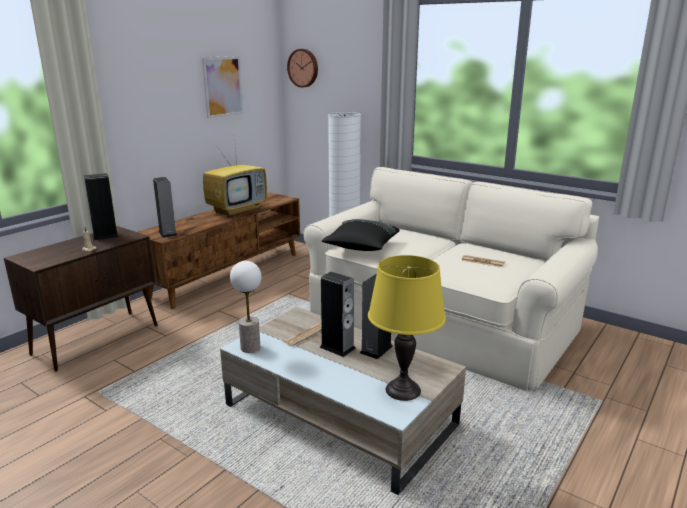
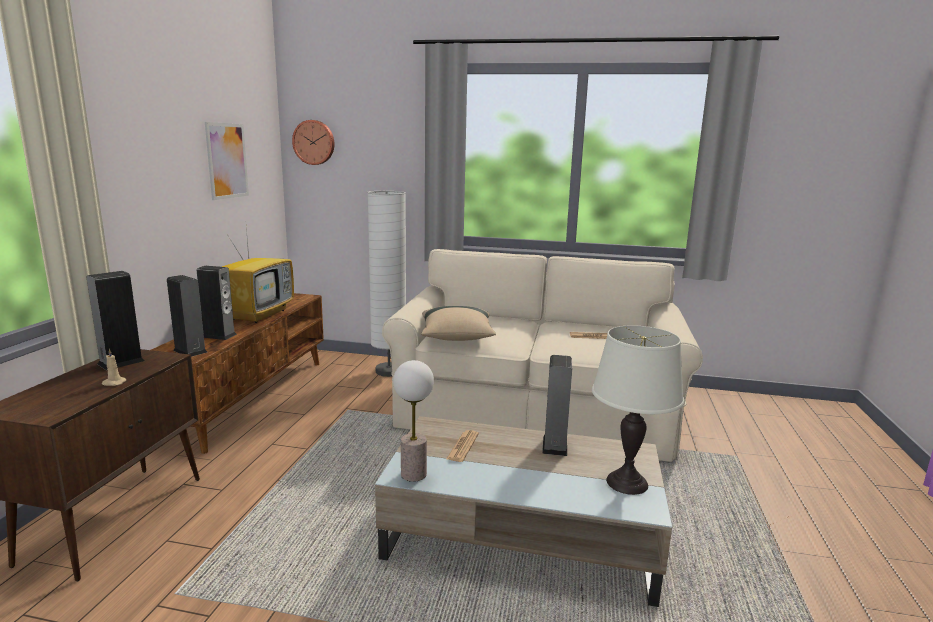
camera: 25 degrees left, 5 degrees down
speaker [320,272,356,357] -> speaker moved to [197,266,237,340]
black pillow [322,219,400,251] -> beige pillow [421,306,496,341]
yellow table lamp [368,255,446,401] -> white table lamp [592,325,684,495]

